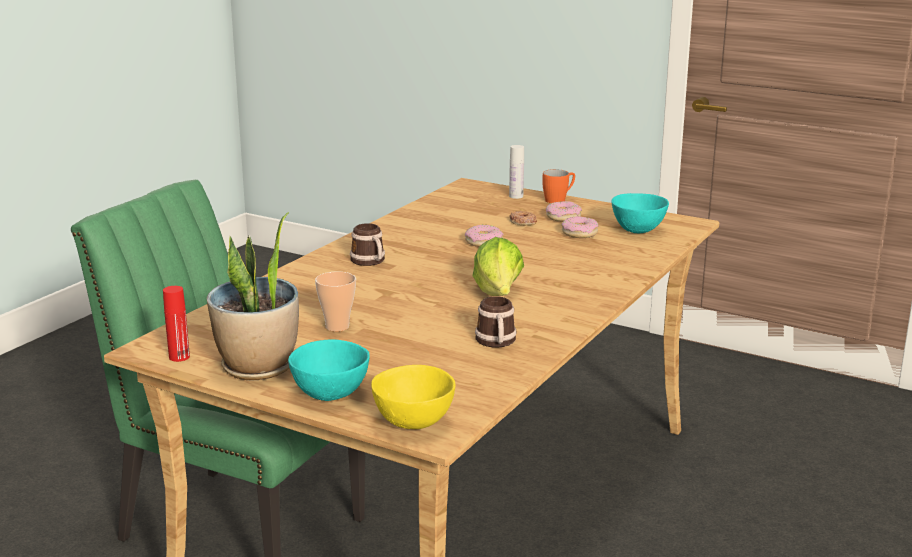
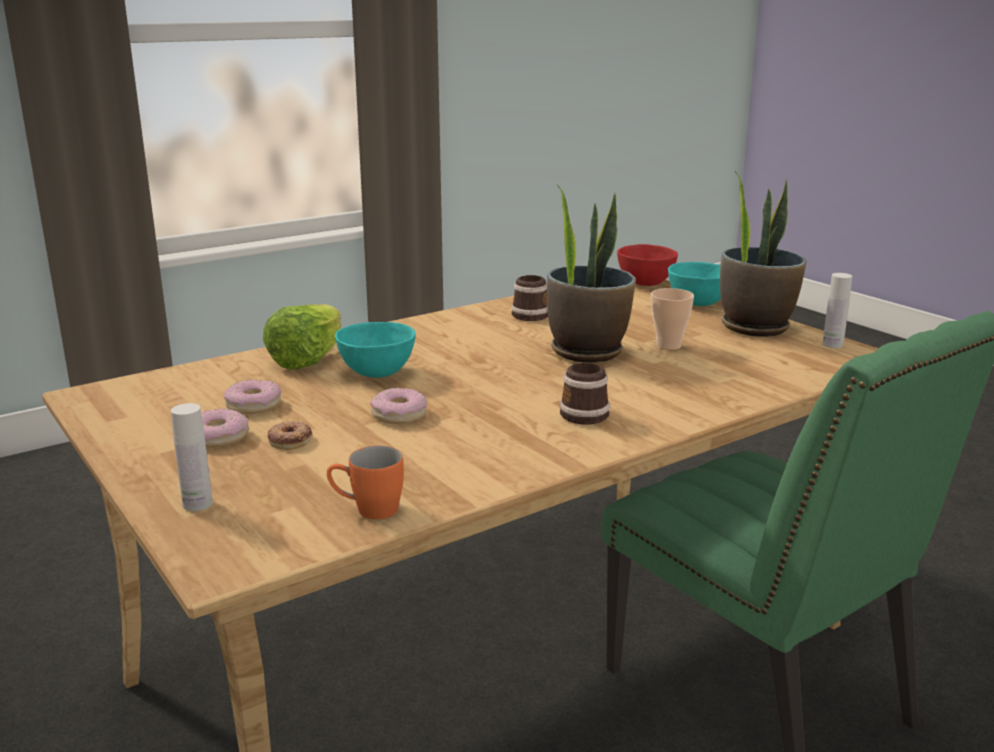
camera: 155 degrees left, 0 degrees up
red bottle [163,286,190,362] -> white bottle [822,273,852,348]
yellow bowl [371,365,456,429] -> red bowl [617,244,678,286]
lettuce [472,237,524,296] -> lettuce moved to [263,304,341,370]
orange mug [542,169,575,203] -> orange mug moved to [327,446,404,519]
turquoise bowl [612,193,669,233] -> turquoise bowl moved to [335,322,416,378]
none -> potted plant [547,185,636,363]

